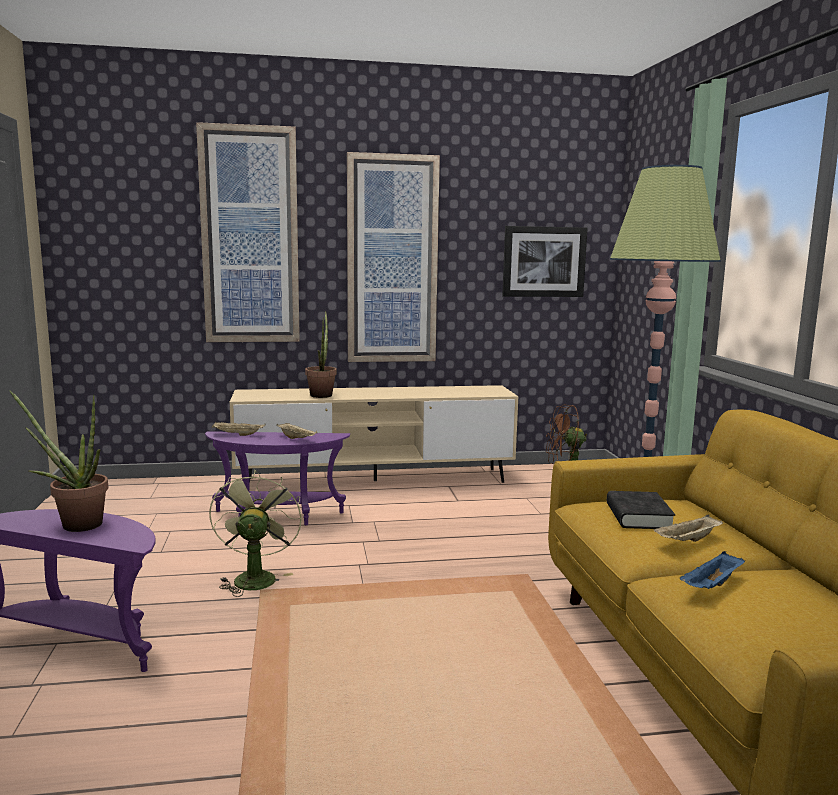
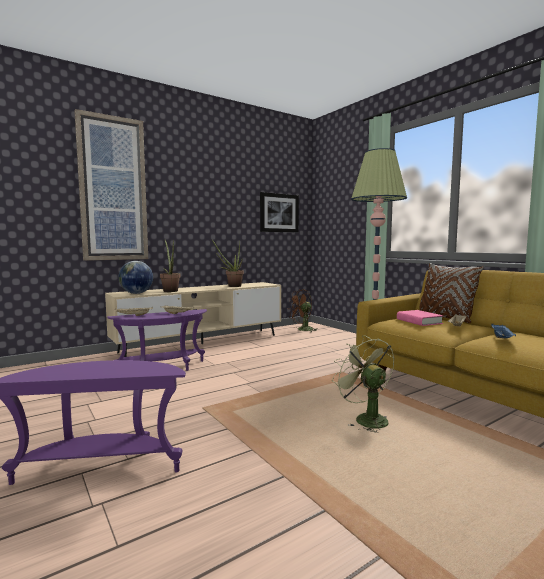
camera: 25 degrees left, 5 degrees down
potted plant [9,390,108,532] -> potted plant moved to [212,240,244,287]
green fan [209,471,302,597] -> green fan moved to [332,335,394,433]
picture [347,152,440,362] -> none
black book [607,491,675,529] -> pink book [397,310,443,326]
none -> globe [119,261,153,294]
none -> brown pillow [419,263,484,323]

